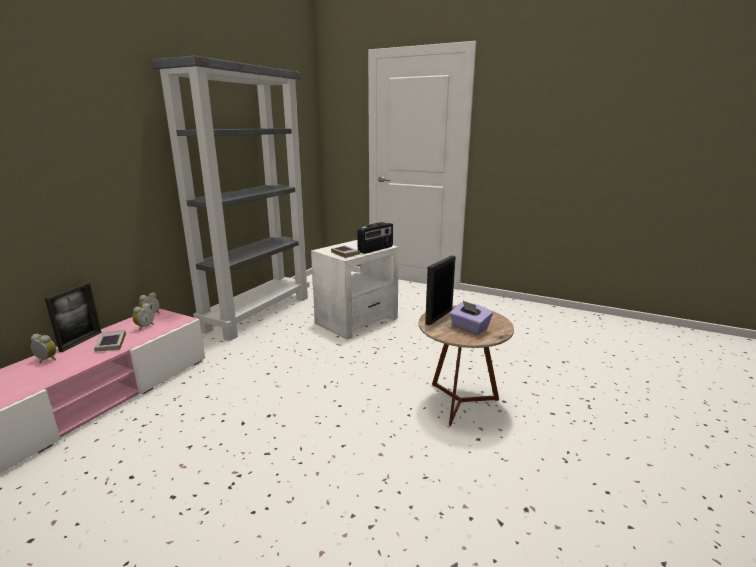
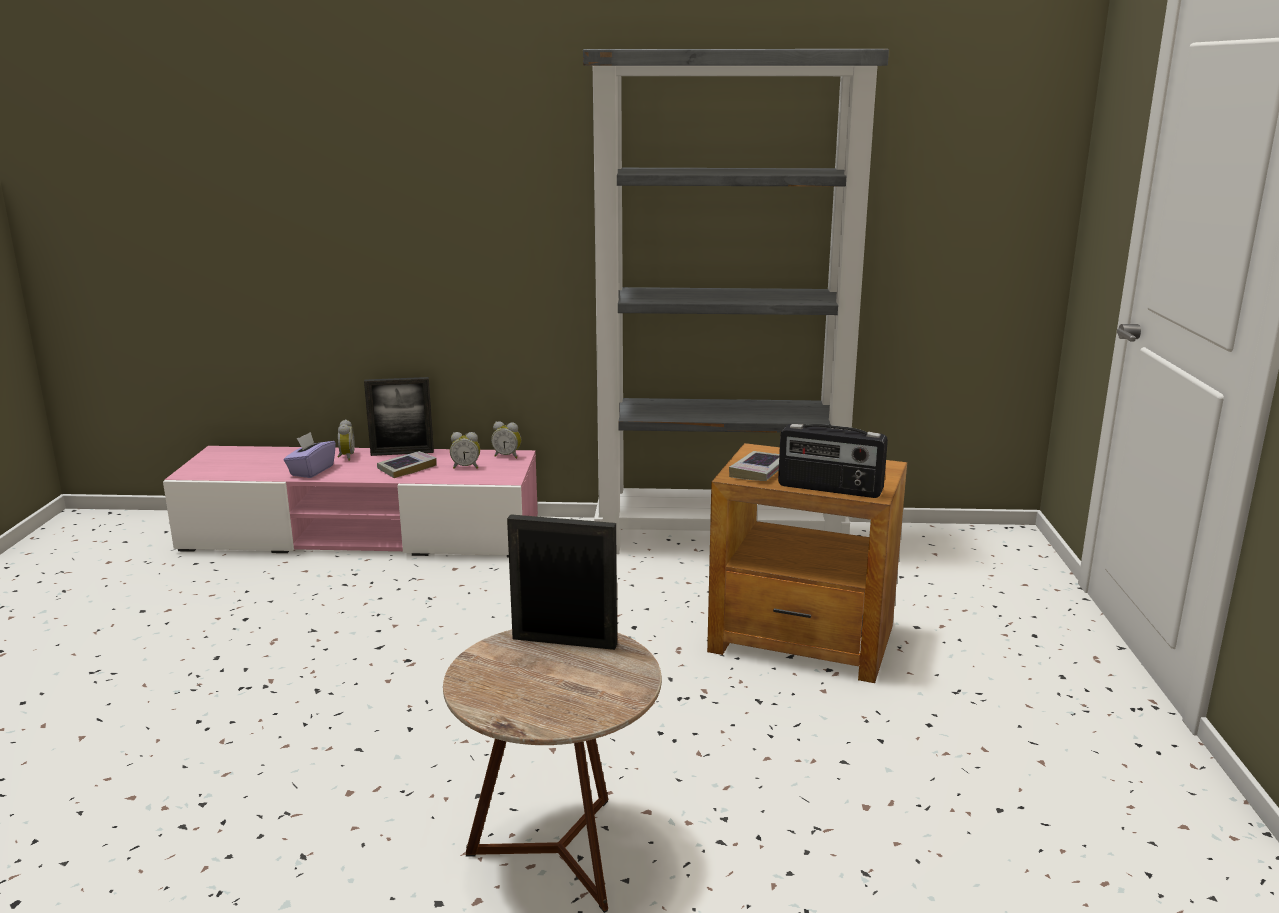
camera: 65 degrees right, 0 degrees up
white side table [311,240,399,339] -> brown side table [707,443,907,683]
purple tissue box [450,301,493,335] -> purple tissue box moved to [284,432,336,478]

